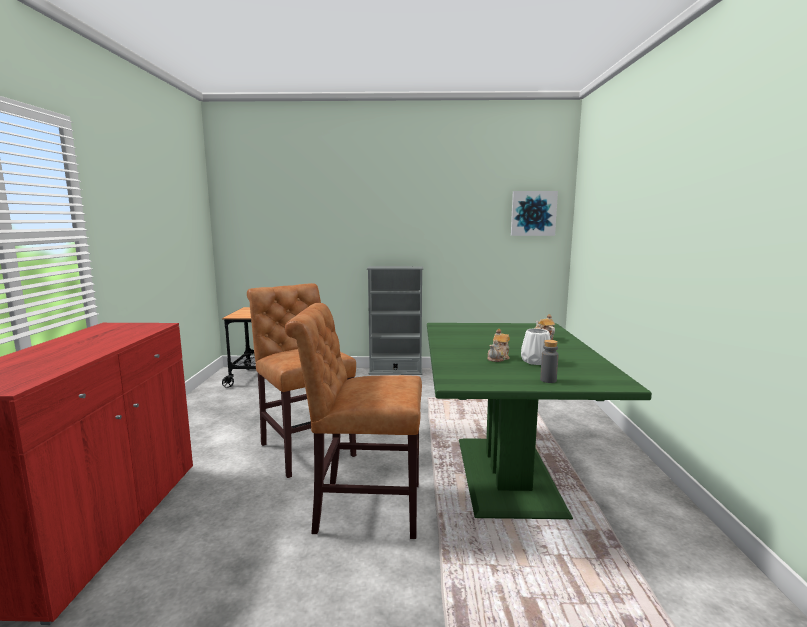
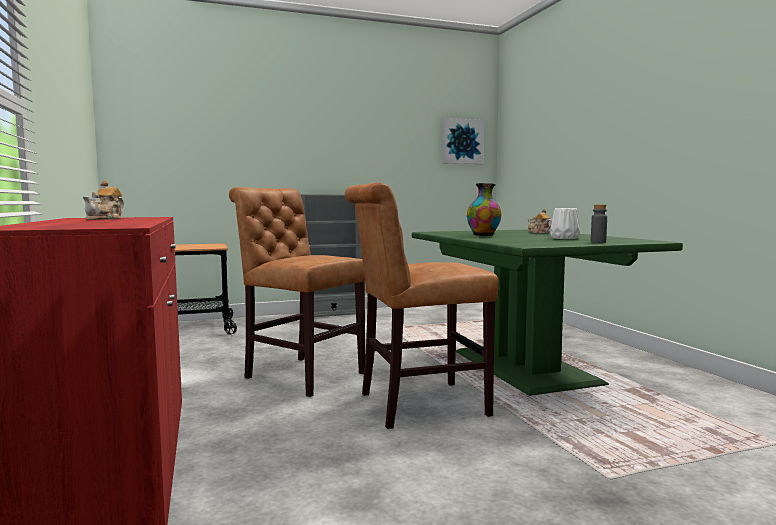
camera: 20 degrees left, 5 degrees down
teapot [487,329,510,362] -> teapot moved to [83,180,124,220]
none -> vase [467,183,501,236]

